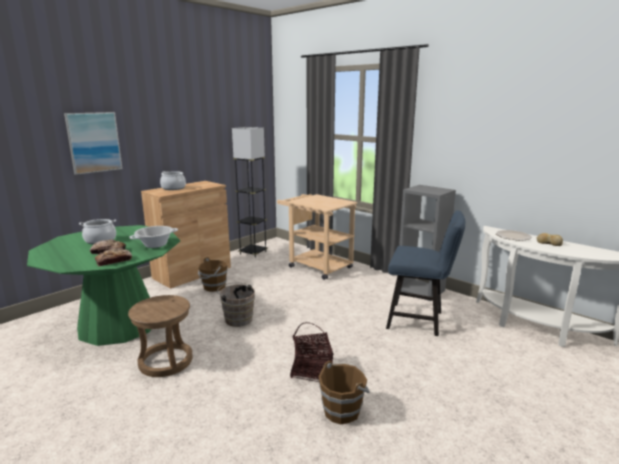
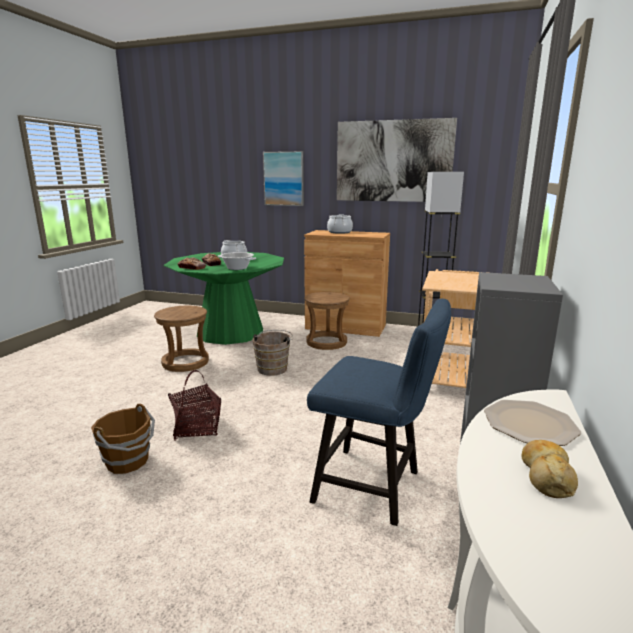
camera: 65 degrees right, 0 degrees up
brown bucket [198,257,228,292] -> brown stool [304,292,350,350]
blue chair [386,211,465,336] -> blue chair turned 60 degrees counterclockwise [307,299,451,526]
none -> picture [337,118,457,202]

